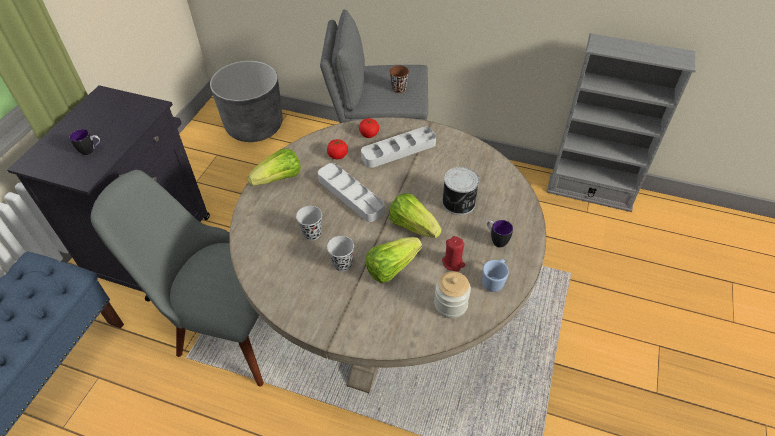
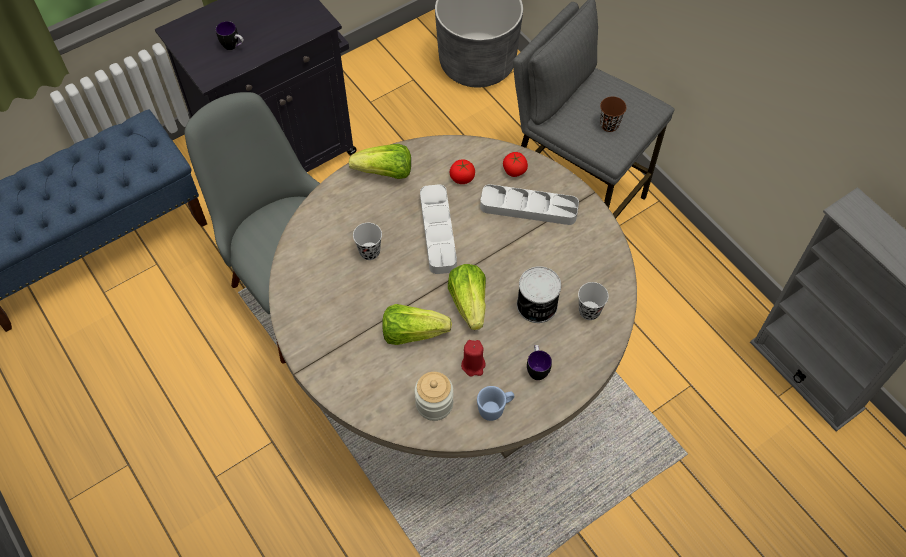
camera: 35 degrees right, 10 degrees up
black cup [327,236,354,272] -> black cup moved to [578,282,609,320]

